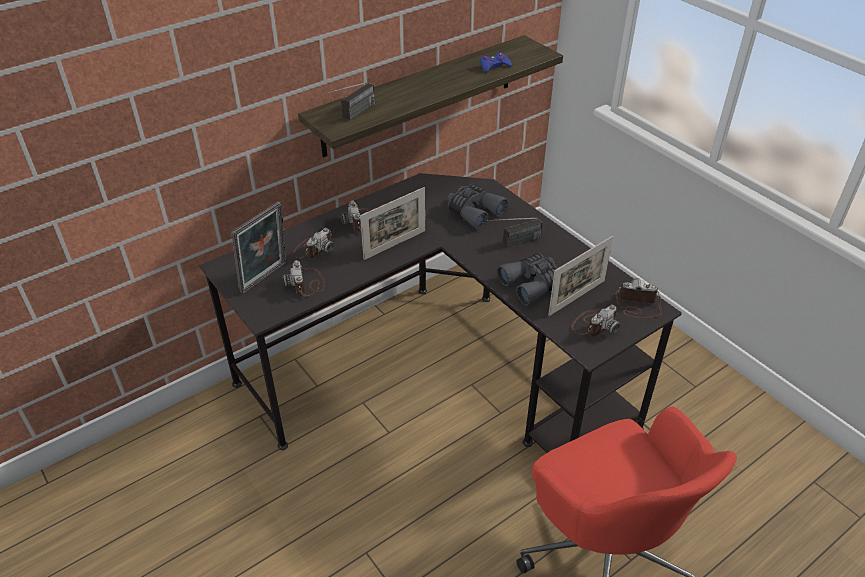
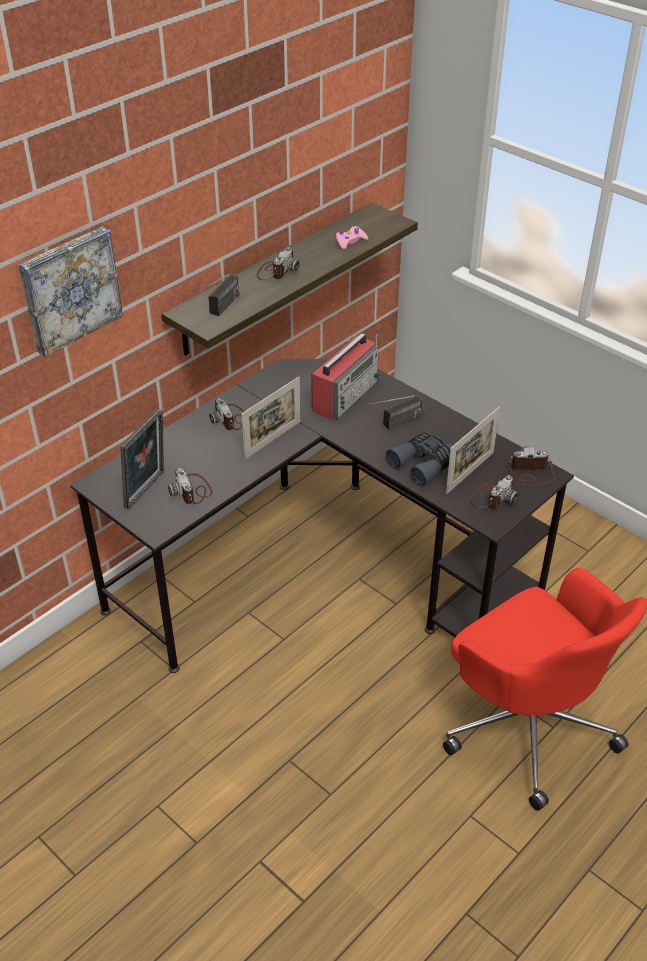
camera: 10 degrees left, 0 degrees up
camera [293,228,334,258] -> camera moved to [257,247,300,280]
grey binoculars [447,184,509,230] -> radio [311,333,380,420]
blue game controller [480,53,512,73] -> pink game controller [335,226,368,250]
none -> picture [19,226,123,357]

